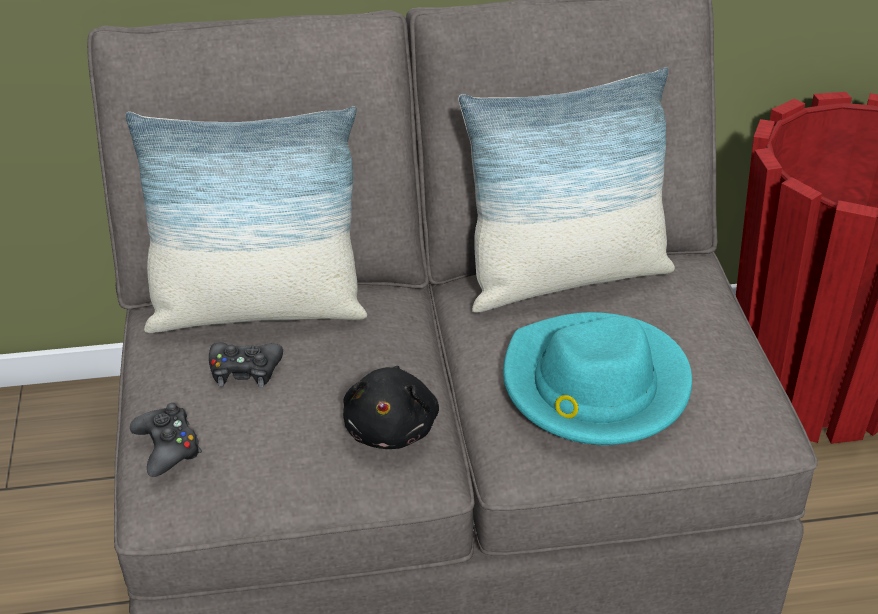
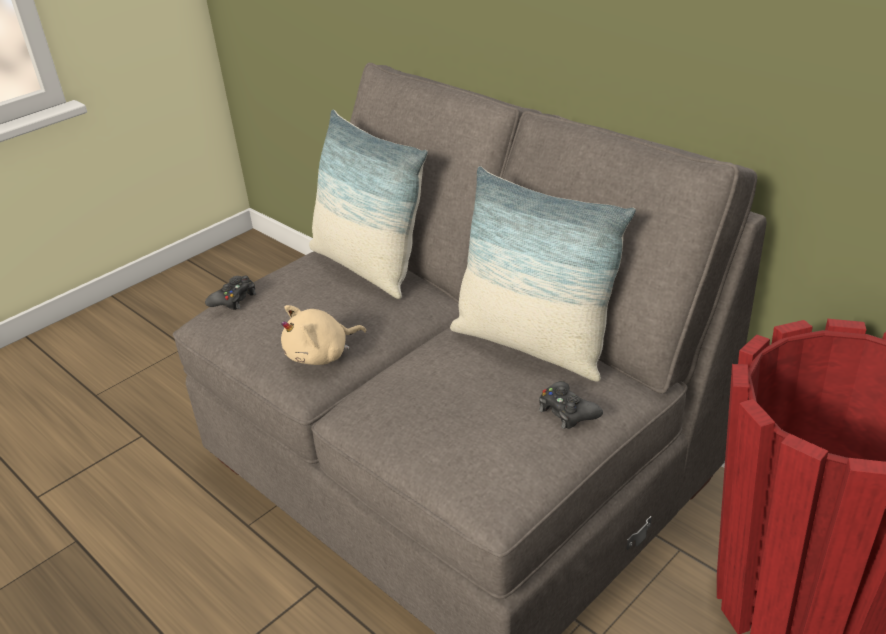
camera: 55 degrees right, 5 degrees down
black game controller [209,342,283,387] -> black game controller moved to [539,381,603,429]
black plush toy [343,366,439,449] -> beige plush toy [281,305,366,365]
turquoise hat [503,312,692,445] -> none

